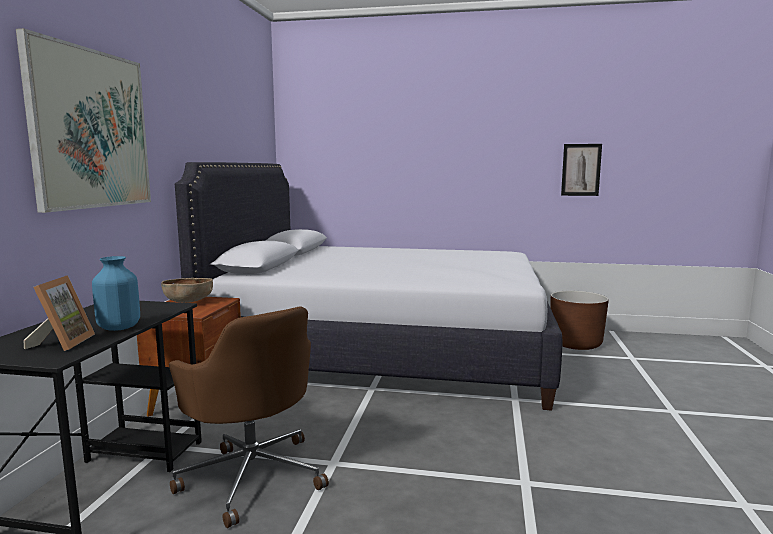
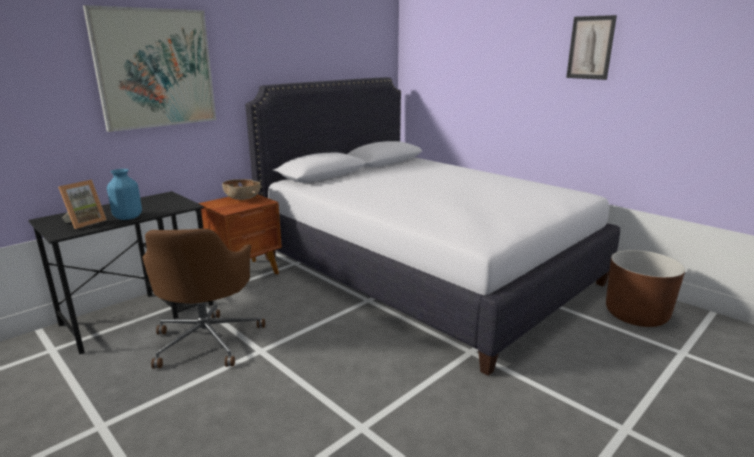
camera: 35 degrees right, 10 degrees up
picture [561,144,602,196] -> picture moved to [566,15,617,80]

